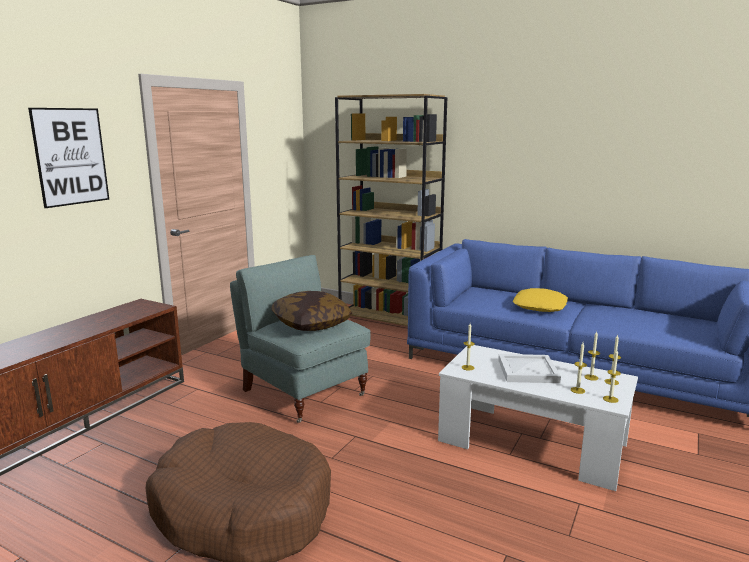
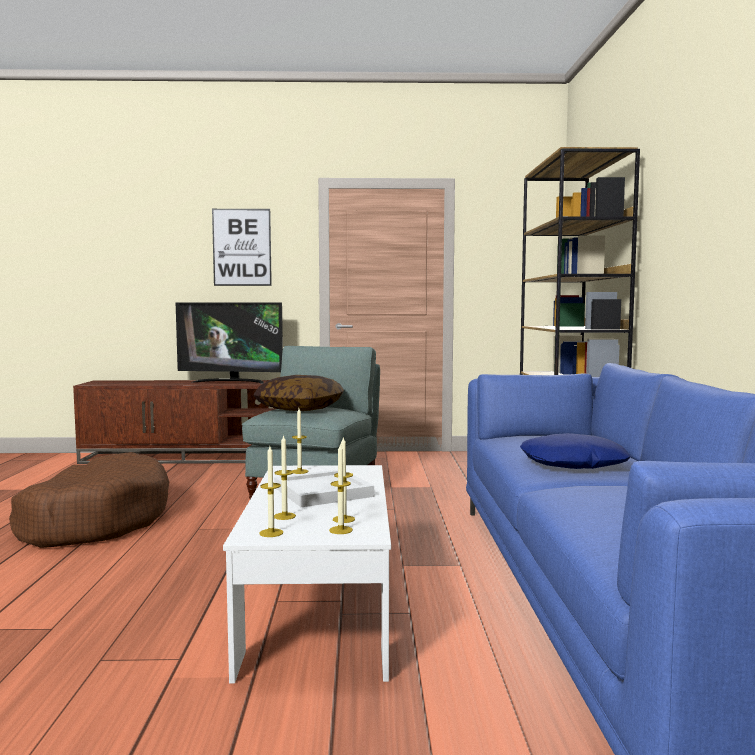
camera: 60 degrees right, 10 degrees down
yellow pillow [512,288,568,312] -> blue pillow [520,433,631,469]
none -> television [176,302,283,384]

